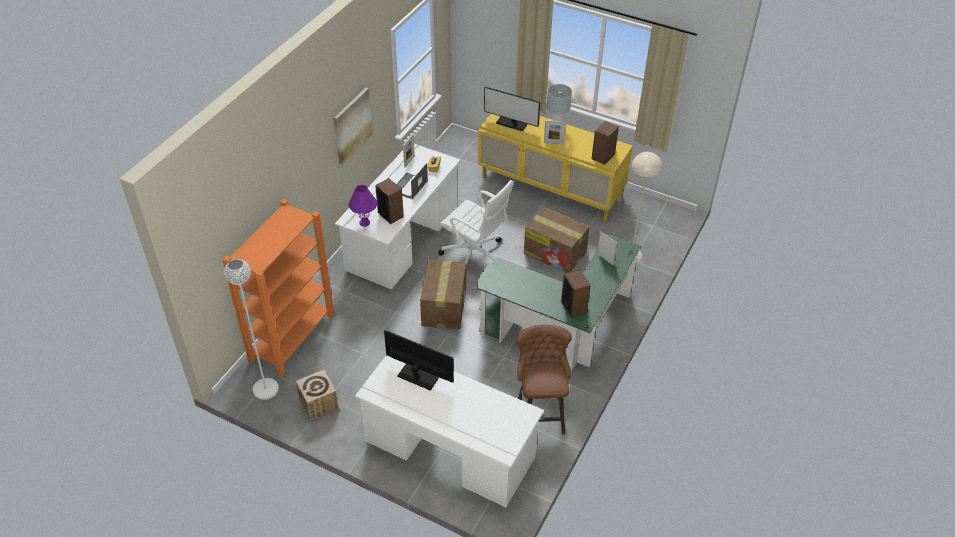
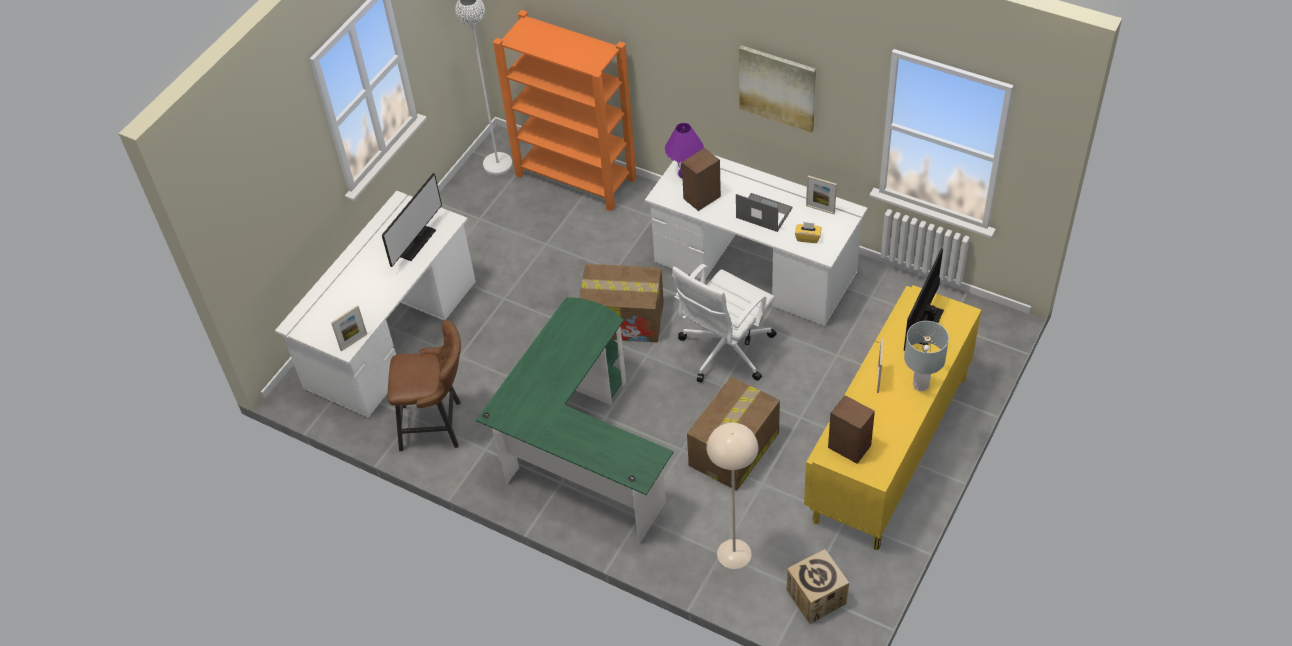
camera: 95 degrees right, 5 degrees up
cardboard box [296,370,339,421] -> cardboard box moved to [786,549,849,624]
speaker [561,270,591,318] -> none
picture frame [597,231,618,265] -> picture frame moved to [331,305,367,351]

